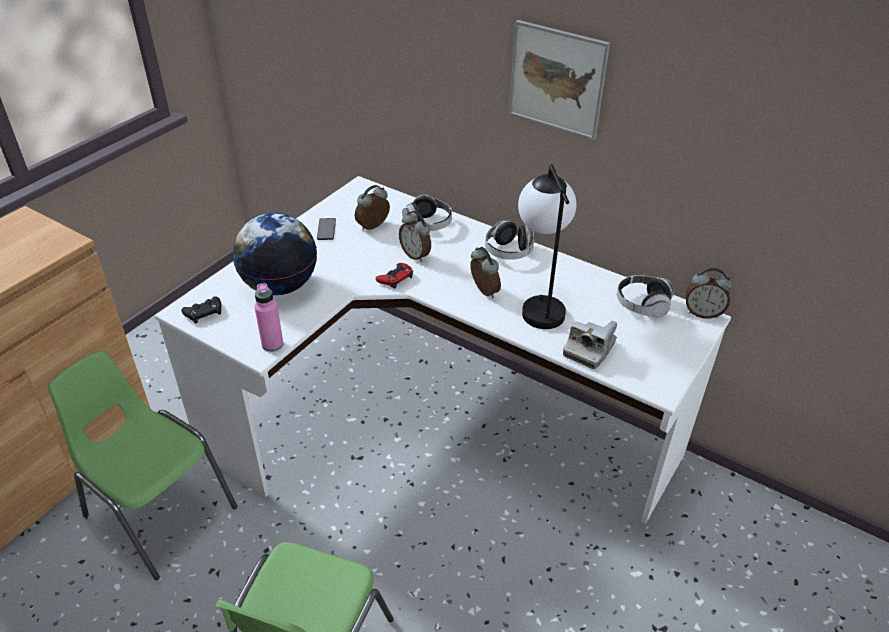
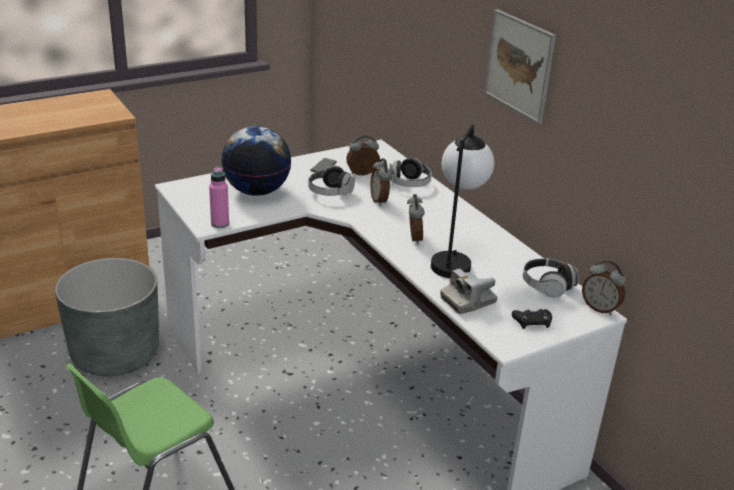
camera: 25 degrees right, 10 degrees down
green chair [47,350,237,580] -> grey planter [55,258,159,376]
black game controller [181,296,221,323] -> black game controller moved to [512,309,552,329]
red game controller [376,263,413,289] -> none
headphones [485,220,534,260] -> headphones moved to [308,165,355,196]

